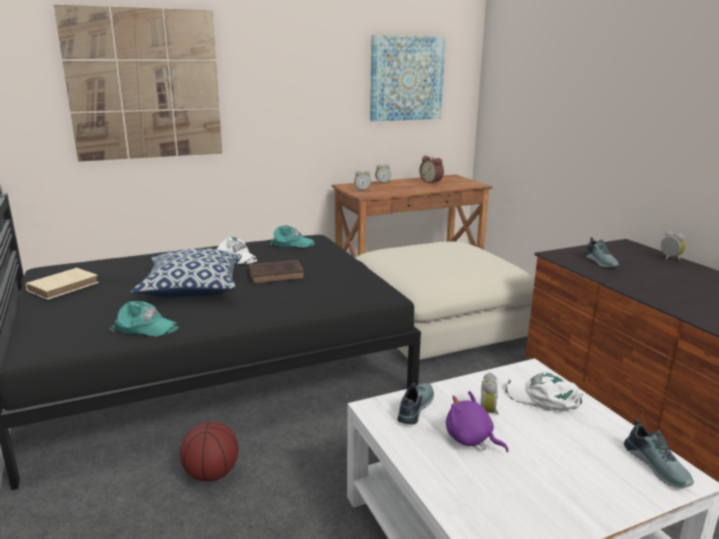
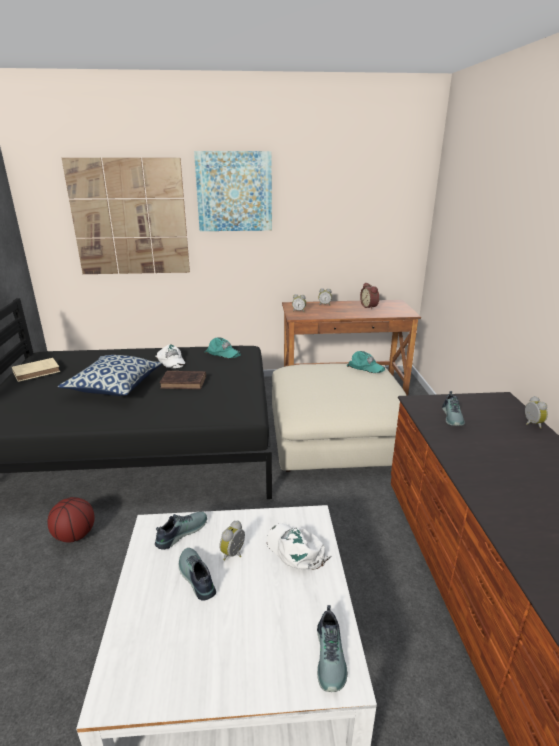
camera: 20 degrees right, 5 degrees up
turquoise cap [109,301,179,337] -> turquoise cap moved to [347,351,385,373]
picture [370,35,446,121] -> picture moved to [194,151,272,231]
purple plush toy [446,391,509,452] -> shoe [179,548,216,601]

